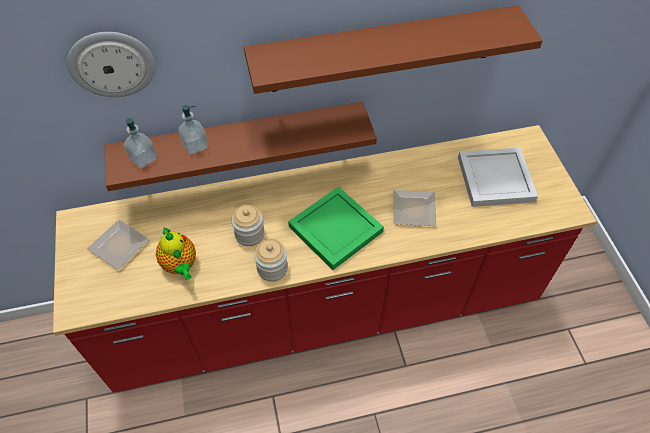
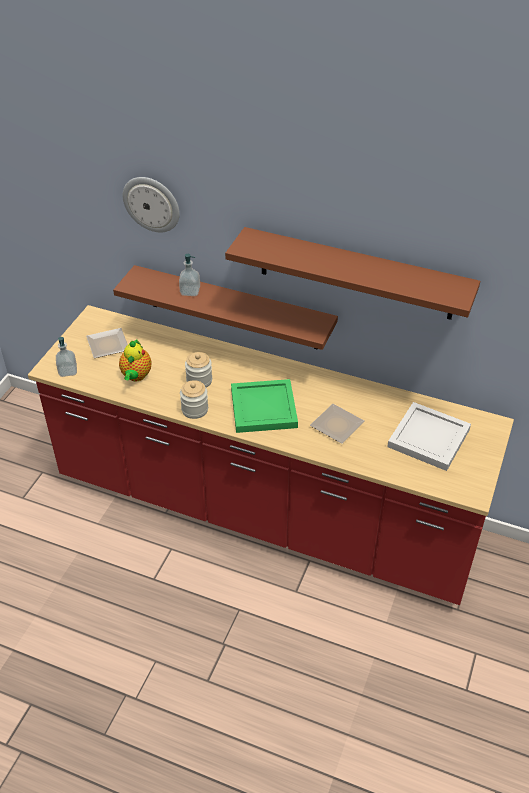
camera: 35 degrees right, 10 degrees down
soap dispenser [124,118,157,168] -> soap dispenser moved to [56,337,77,377]

